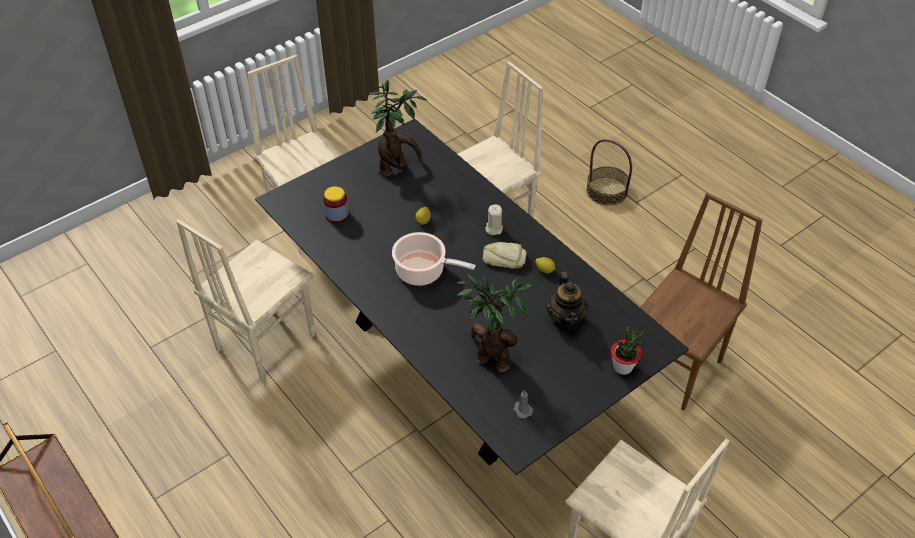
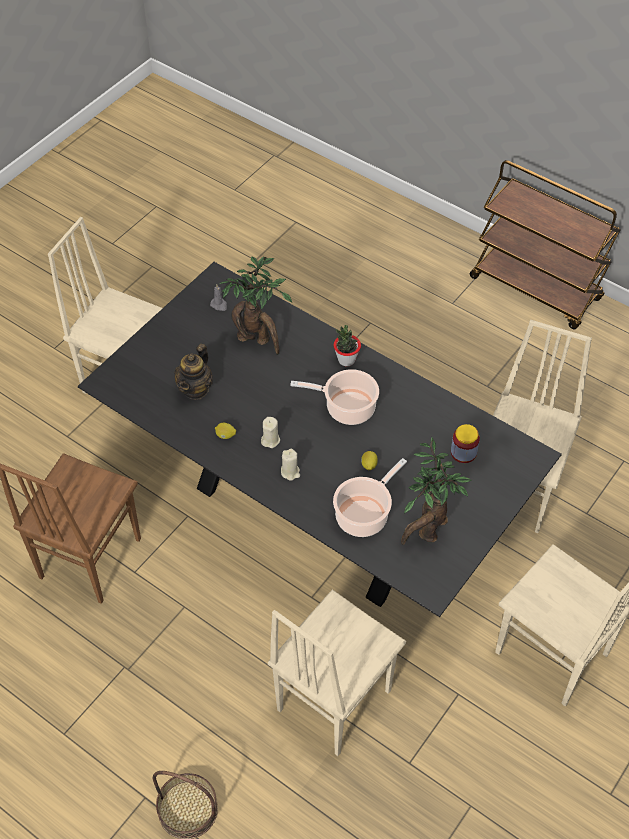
camera: 165 degrees right, 5 degrees up
bread [483,242,527,269] -> beige candle [261,417,280,448]
teapot [546,272,588,330] -> teapot turned 135 degrees counterclockwise [174,344,213,400]
potted plant [611,327,645,375] -> potted plant moved to [333,325,361,366]
none -> cooking pot [333,458,407,537]

